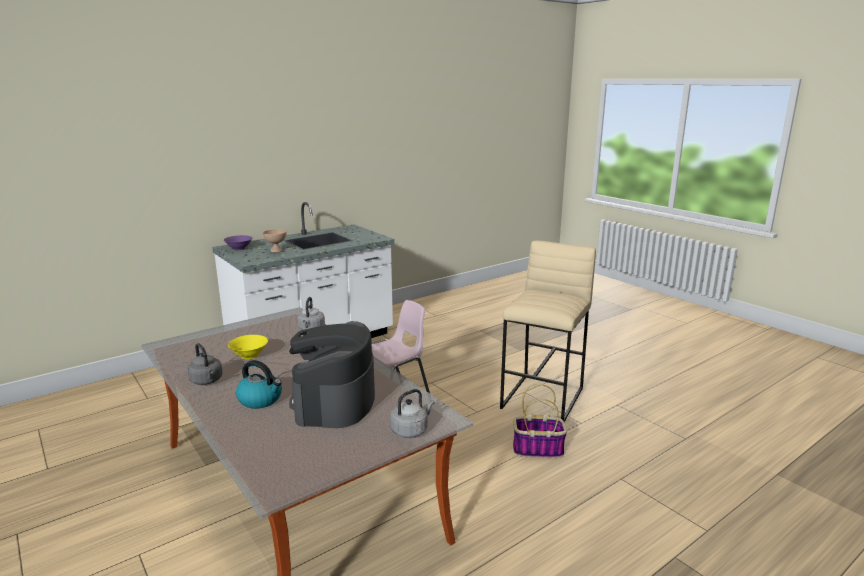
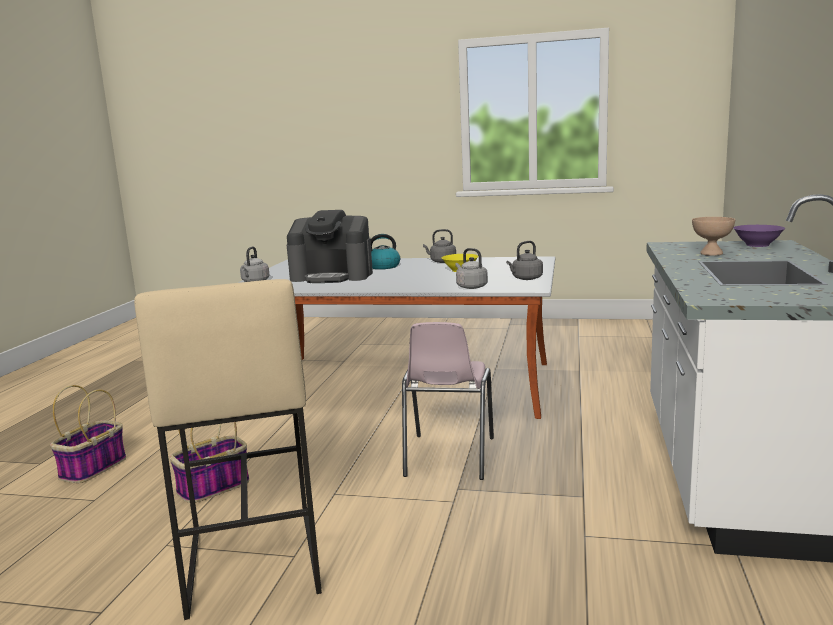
camera: 140 degrees right, 5 degrees down
coffee machine [289,321,375,428] -> coffee machine turned 135 degrees clockwise [287,210,373,283]
none -> basket [50,385,126,483]
none -> grey kettle [506,241,543,280]

